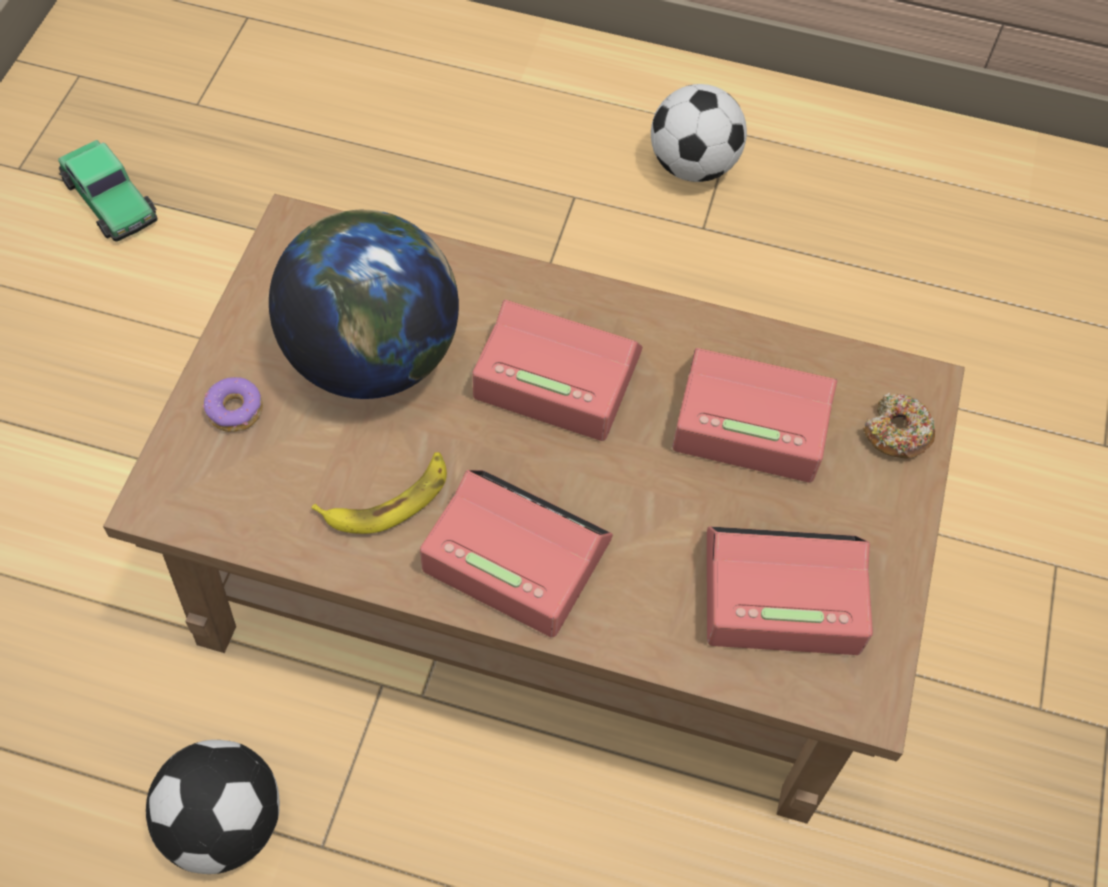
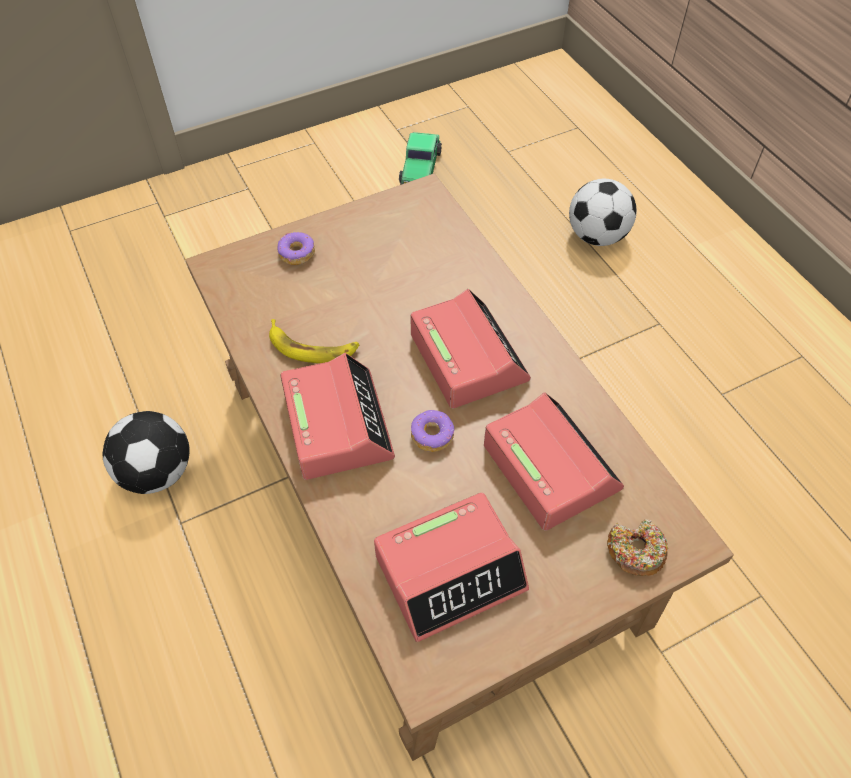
camera: 50 degrees right, 5 degrees down
globe [269,210,459,399] -> none
football [651,84,747,182] -> football moved to [569,179,637,246]
alarm clock [707,526,873,655] -> alarm clock turned 105 degrees clockwise [374,493,529,642]
none -> donut [411,410,455,452]

